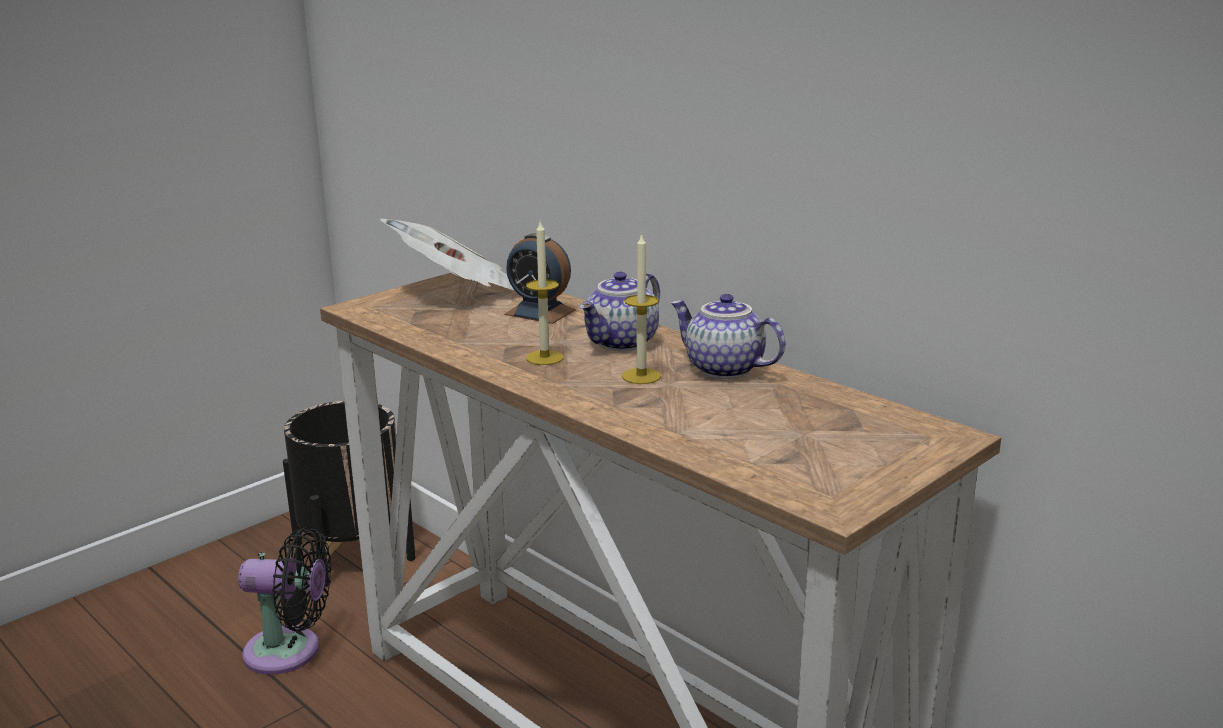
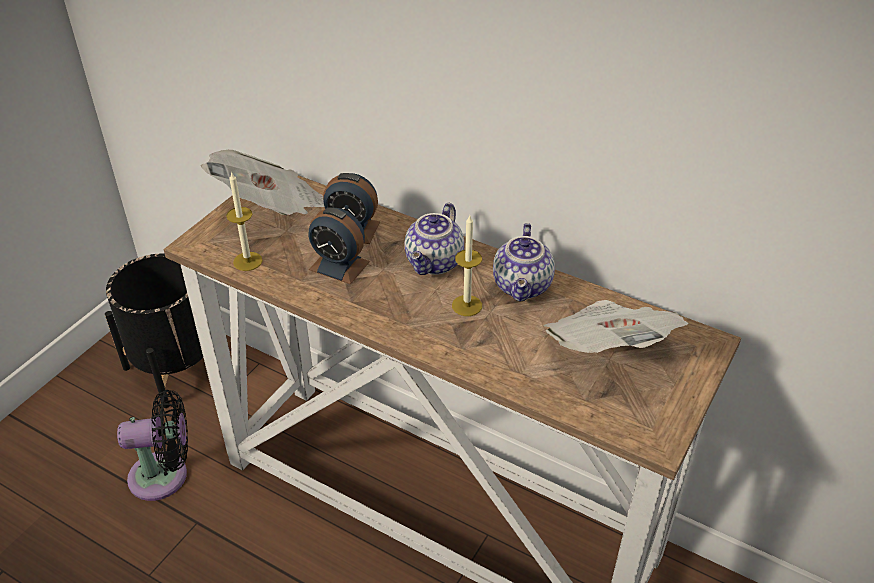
camera: 15 degrees left, 20 degrees up
candle [526,222,564,365] -> candle moved to [226,171,263,271]
teapot [670,294,785,379] -> teapot turned 105 degrees counterclockwise [493,223,555,302]
none -> alarm clock [309,208,370,284]
none -> newspaper [543,300,688,353]

